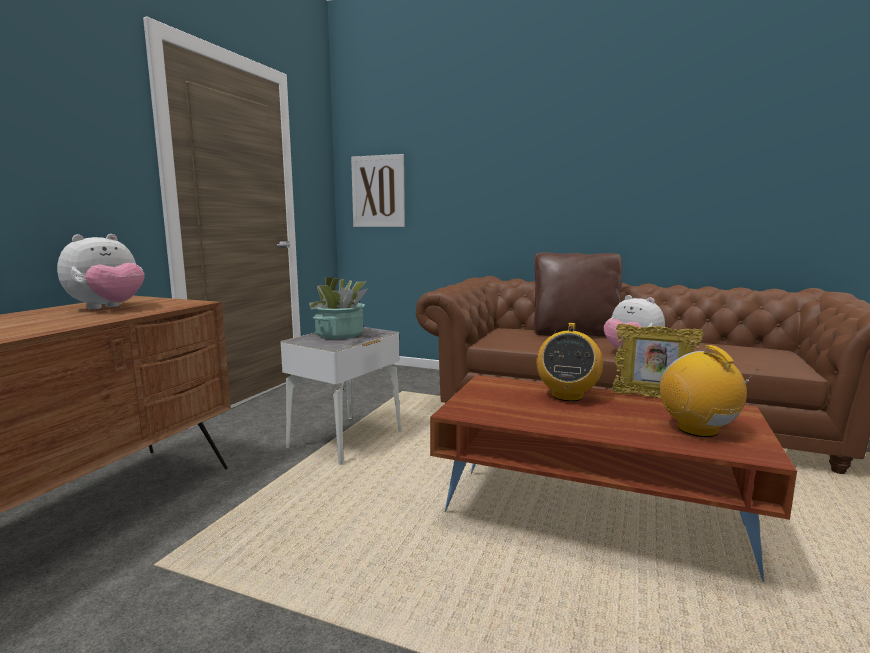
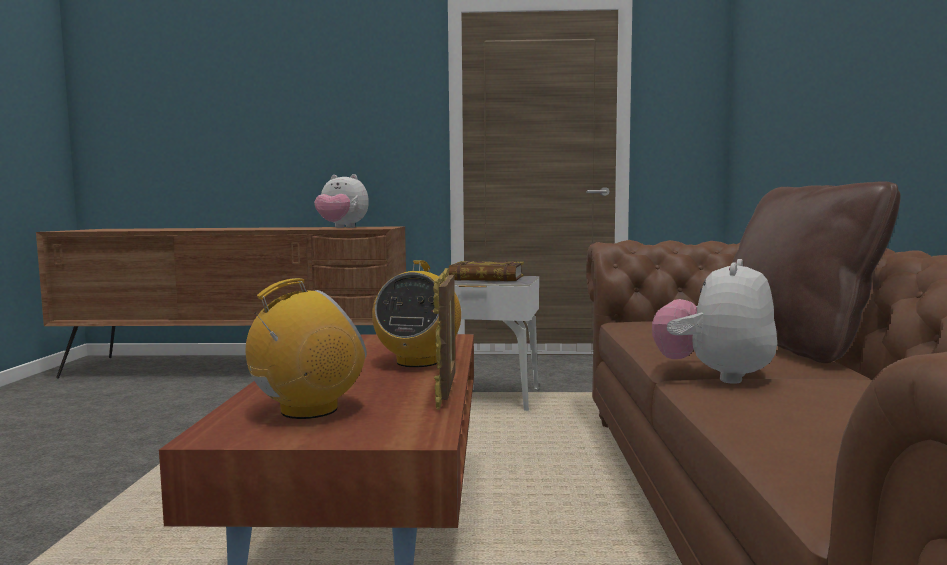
camera: 70 degrees right, 5 degrees down
potted plant [309,277,369,339] -> book [449,261,524,281]
picture [351,154,405,227] -> none
radio [537,323,603,401] -> radio turned 75 degrees counterclockwise [372,260,461,367]

